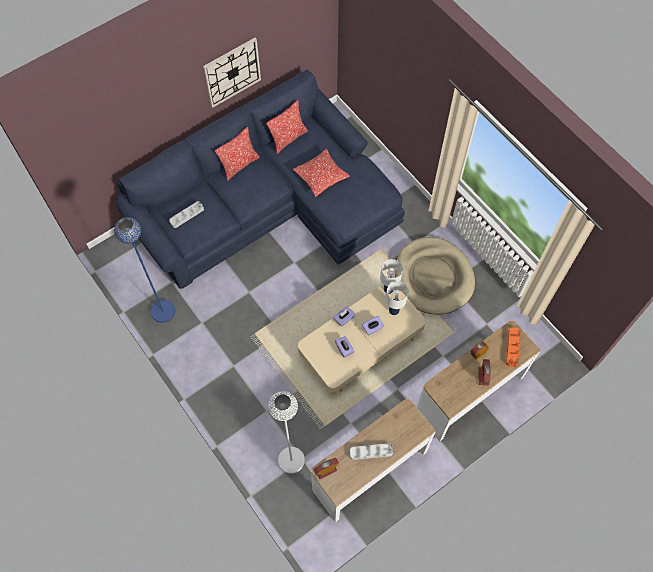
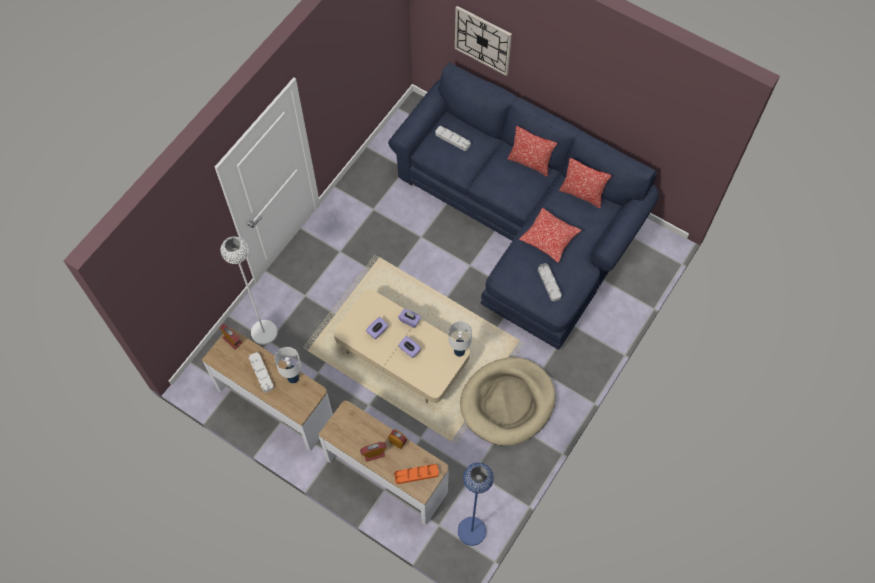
camera: 70 degrees right, 0 degrees up
blue floor lamp [114,217,175,323] -> blue floor lamp moved to [458,463,494,546]
wall clock [203,38,261,108] -> wall clock moved to [455,6,512,76]
white table lamp [386,281,409,315] -> white table lamp moved to [274,347,302,383]
none -> grey tray [538,263,562,301]

